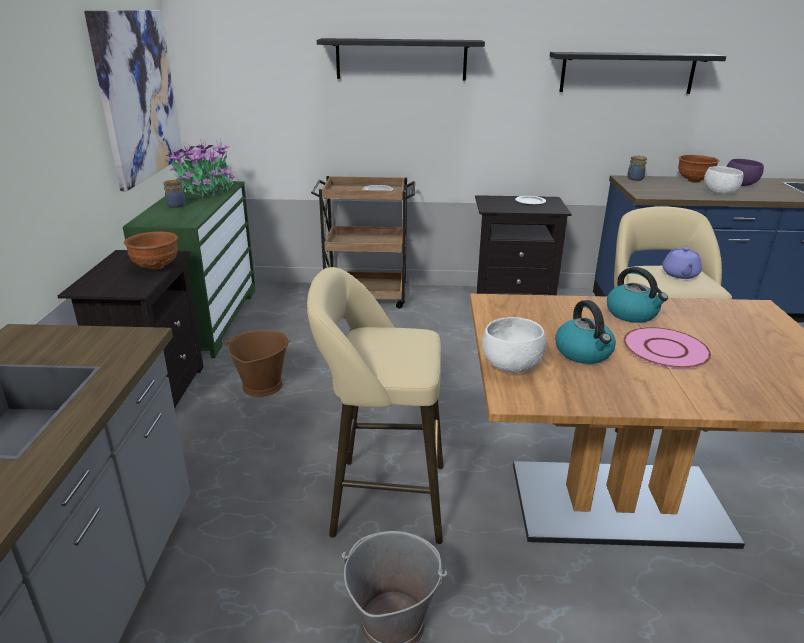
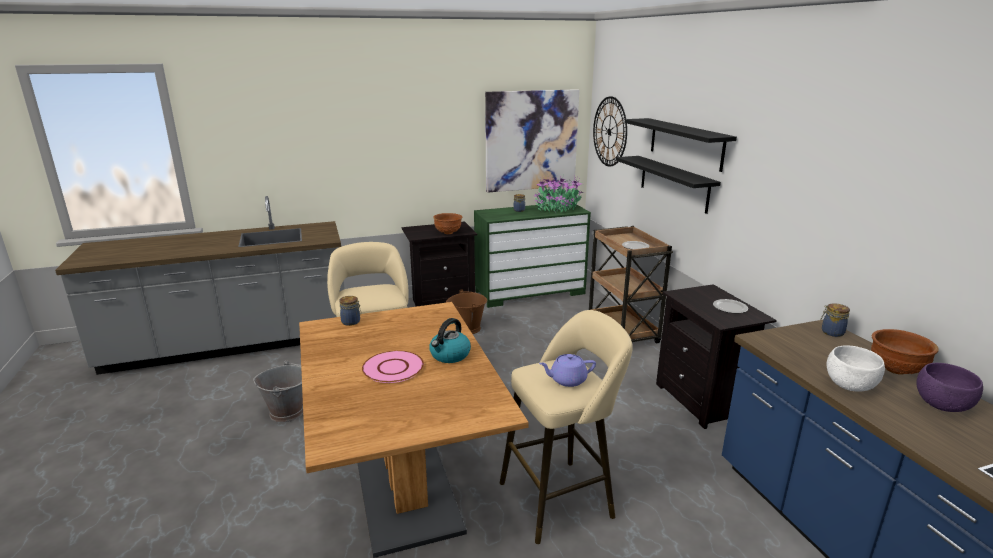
camera: 70 degrees right, 5 degrees down
white bowl [482,317,546,373] -> jar [340,296,362,326]
black shelf [550,52,726,94] -> black shelf moved to [616,156,721,214]
kettle [555,300,616,364] -> none
none -> wall clock [593,96,627,167]

